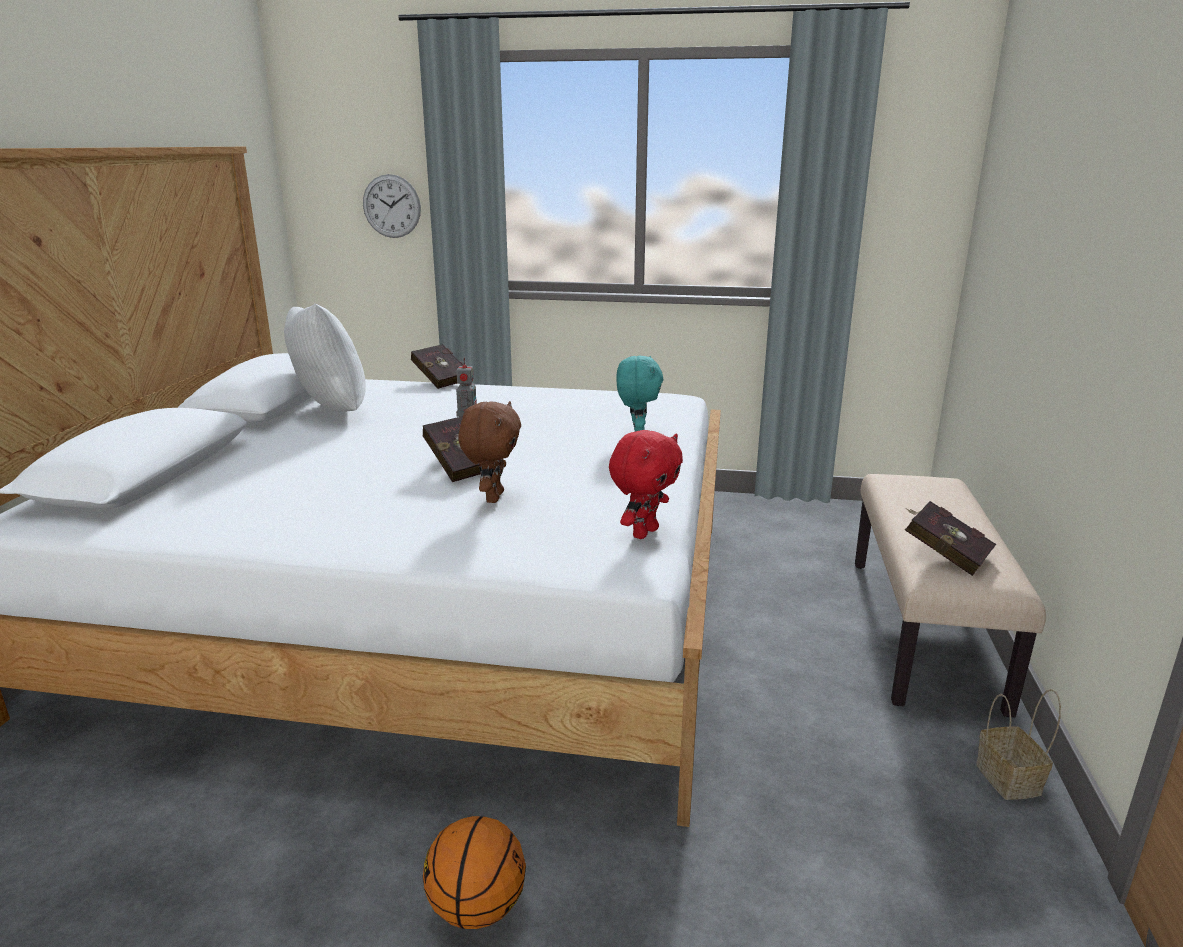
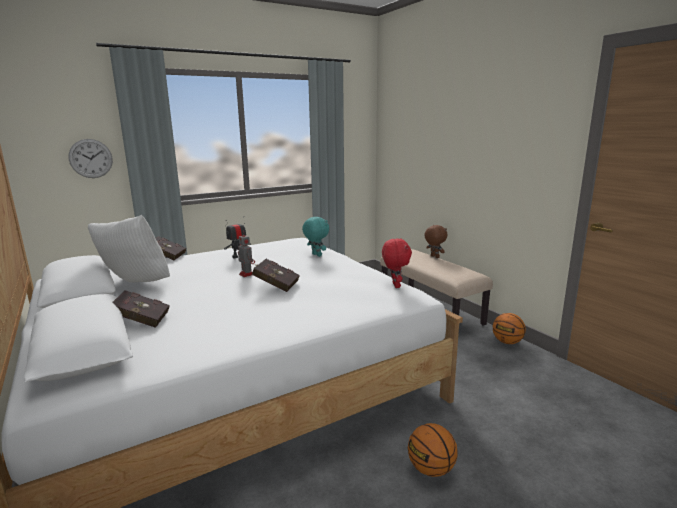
camera: 40 degrees left, 5 degrees down
brown plush toy [458,401,521,503] -> brown plush toy moved to [424,225,448,258]
red book [905,501,996,576] -> red book moved to [113,290,170,328]
basket [976,689,1061,800] -> basketball [493,313,526,344]
none -> toy robot [224,218,251,258]

